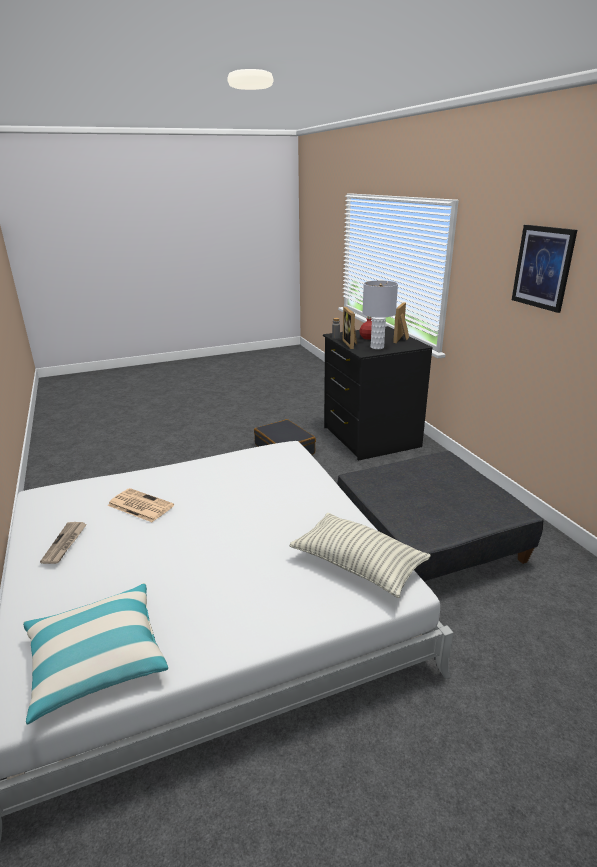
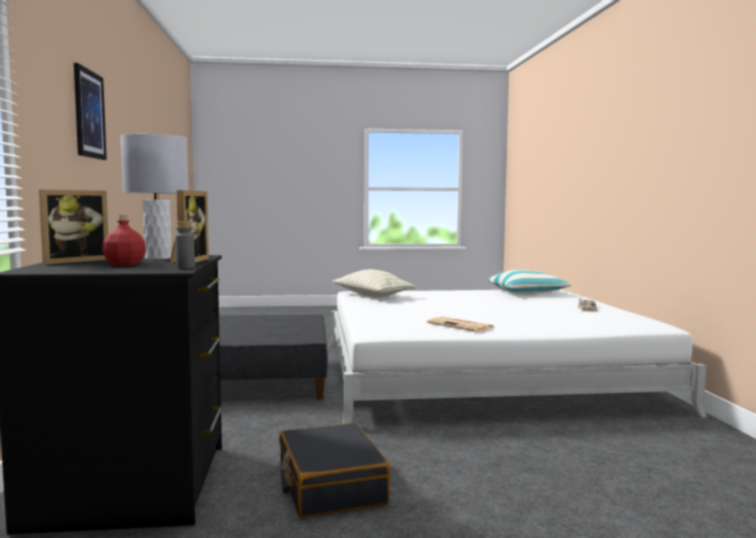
camera: 165 degrees left, 20 degrees down
newspaper [107,488,174,522] -> newspaper moved to [427,317,494,332]

